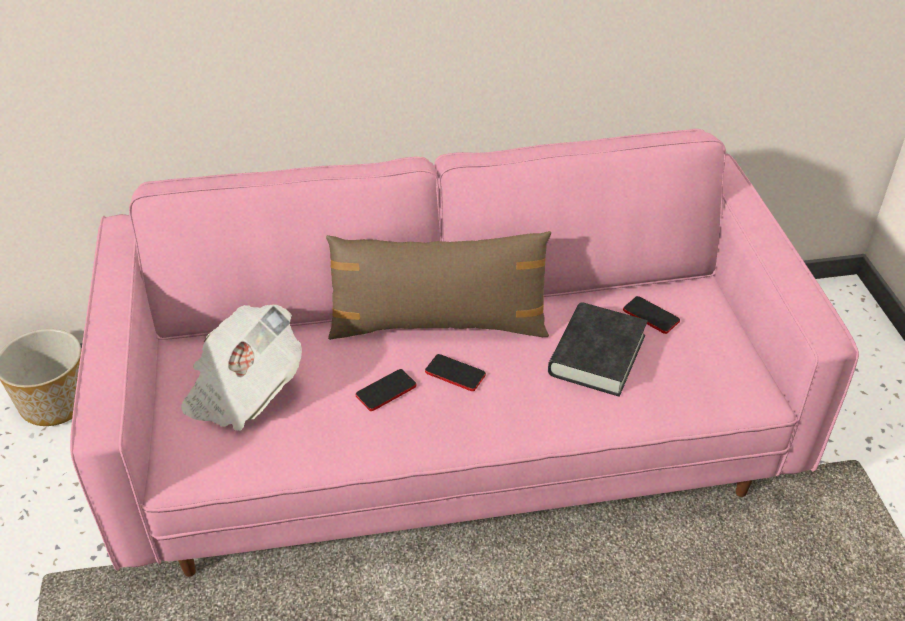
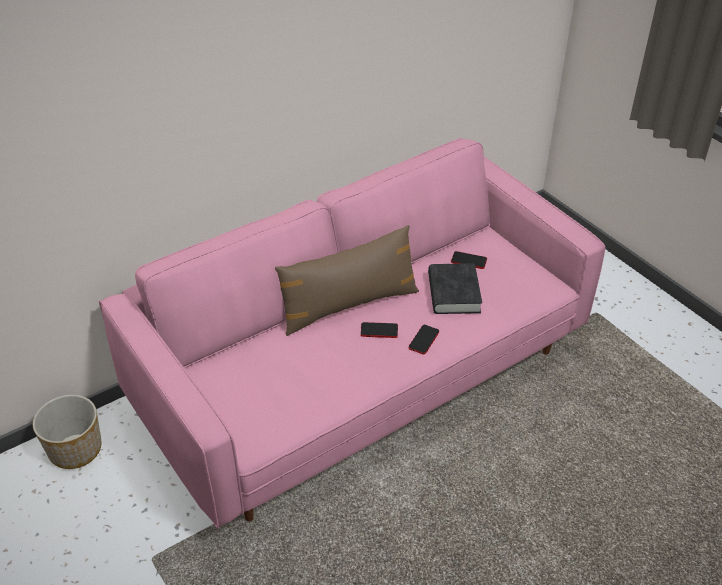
camera: 25 degrees left, 0 degrees up
newspaper [181,304,302,431] -> none
phone [356,369,417,411] -> phone moved to [409,325,439,355]

